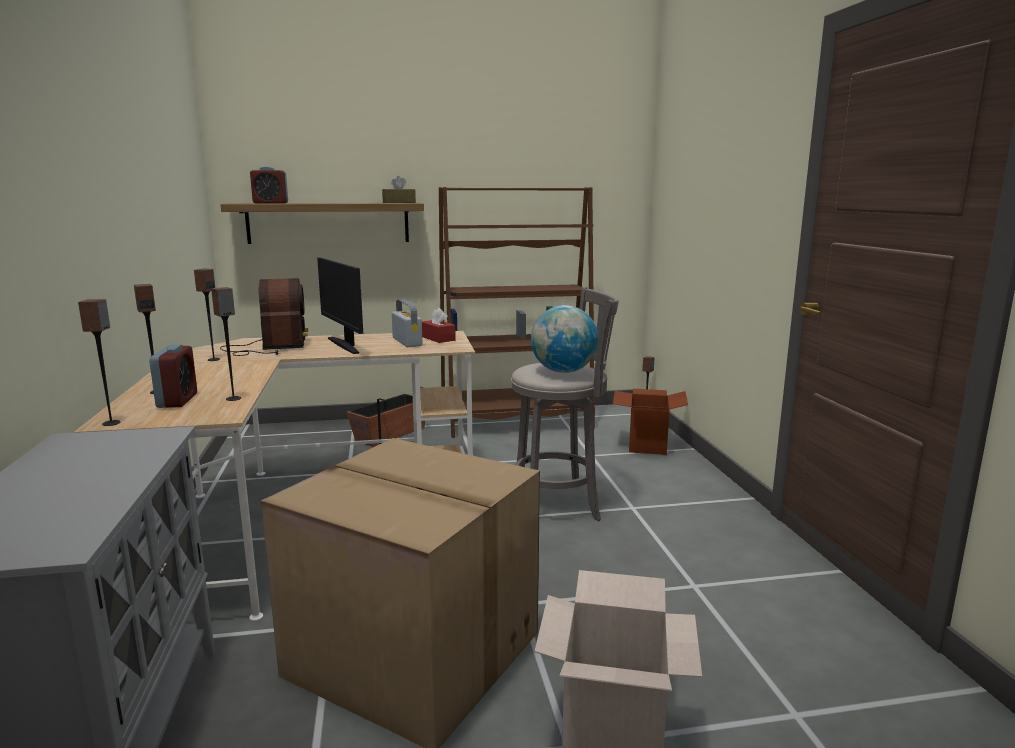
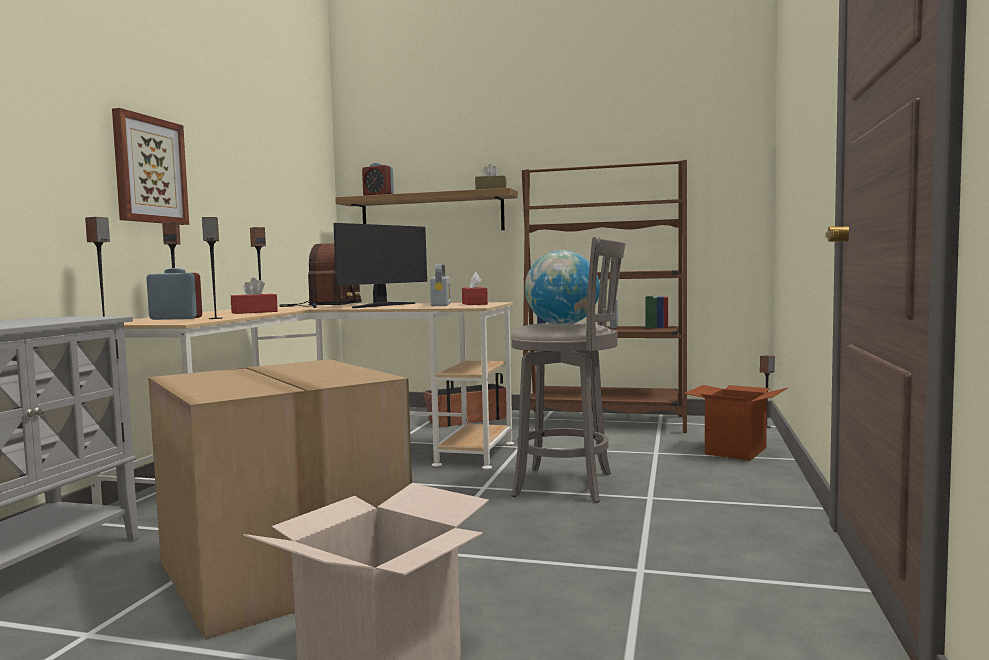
camera: 25 degrees right, 10 degrees down
alarm clock [149,344,197,408] -> alarm clock turned 105 degrees counterclockwise [146,268,202,320]
monitor [317,258,363,354] -> monitor turned 135 degrees counterclockwise [333,223,427,308]
none -> picture [112,108,189,225]
none -> red tissue box [231,278,278,314]

